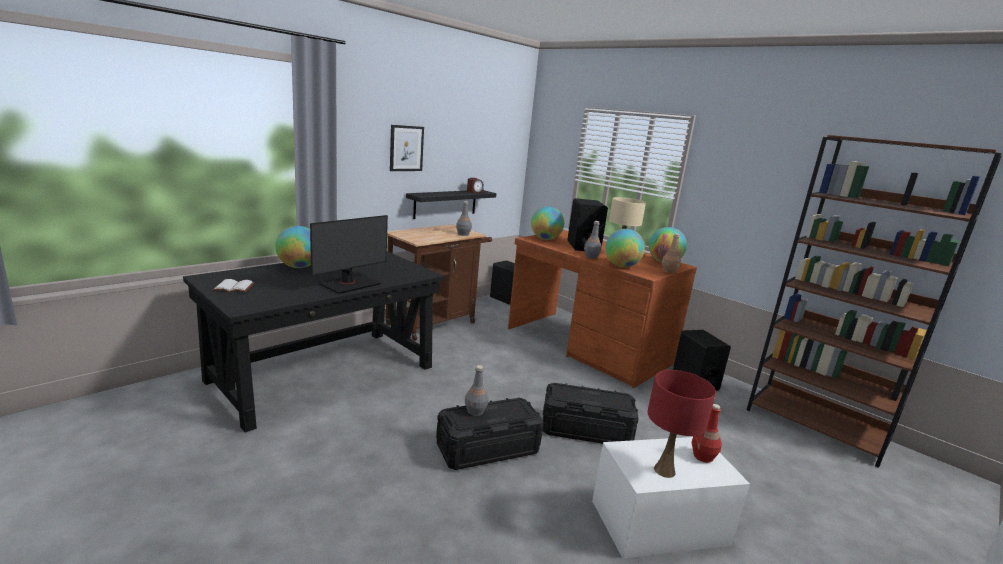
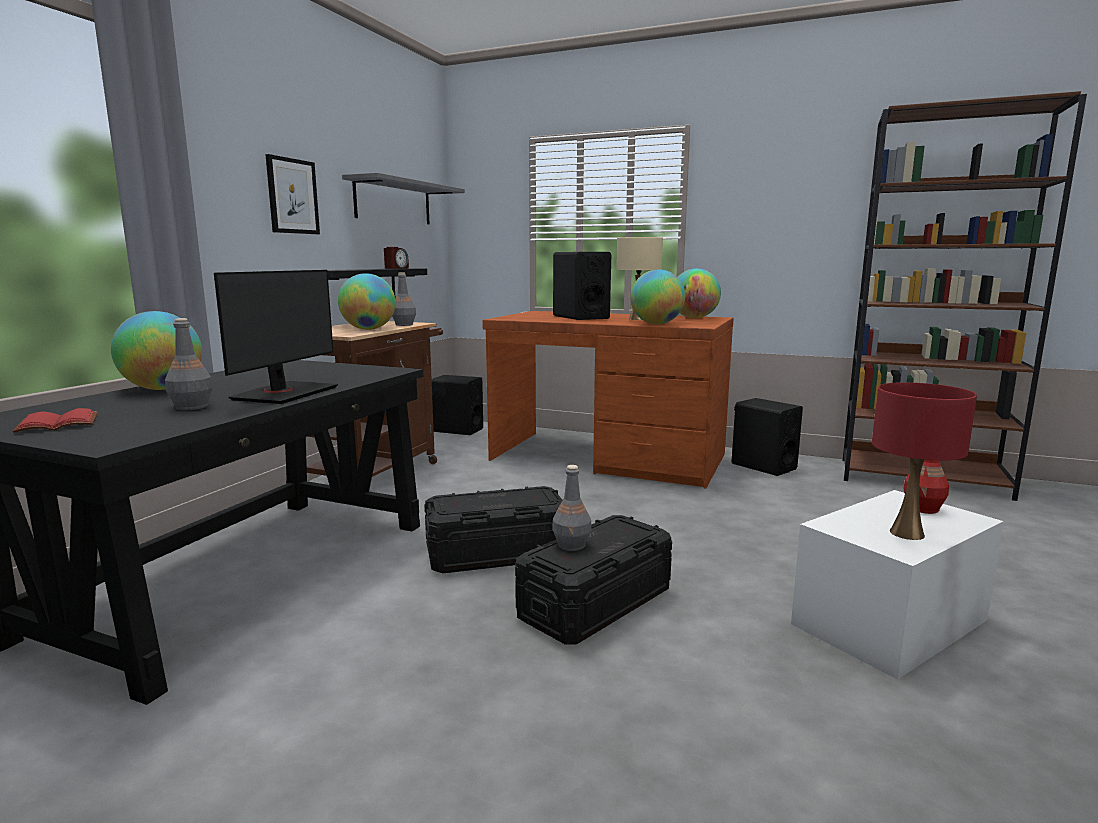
camera: 20 degrees left, 5 degrees down
white book [212,279,254,292] -> red book [13,408,98,433]
globe [531,207,564,240] -> globe moved to [338,273,396,330]
black storage box [542,383,638,444] -> black storage box moved to [424,486,563,573]
grey bottle [584,221,602,259] -> grey bottle moved to [165,318,213,410]
brown bottle [662,233,681,273] -> none
none -> grey shelf [342,173,465,224]

